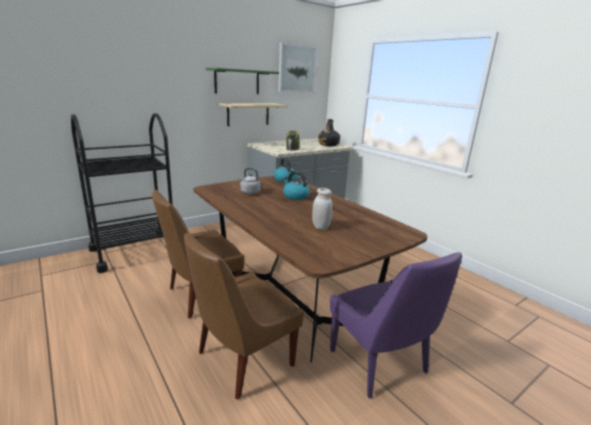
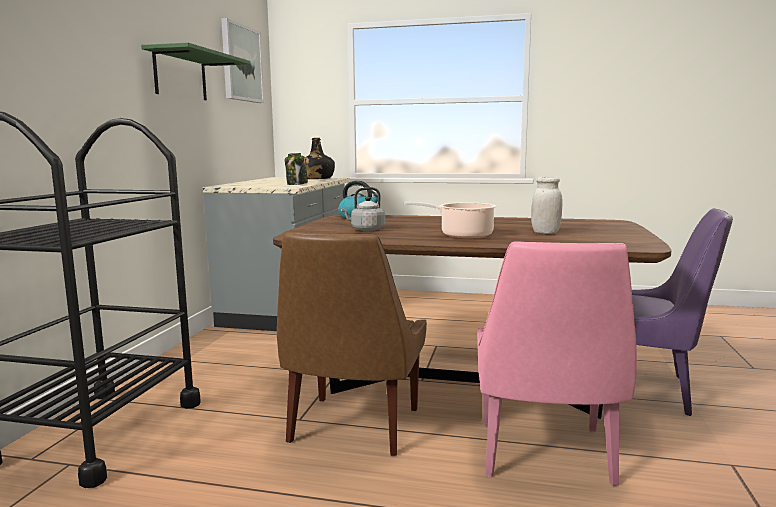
camera: 40 degrees left, 10 degrees down
brown chair [184,233,304,400] -> pink chair [477,241,637,486]
beige shelf [219,103,288,126] -> none
kettle [283,171,310,200] -> none
none -> cooking pot [404,202,497,239]

